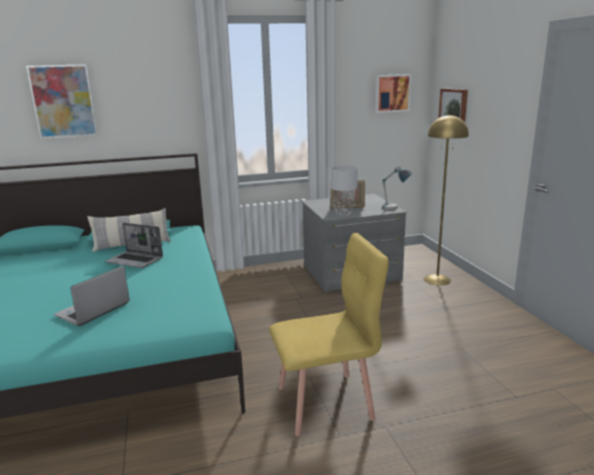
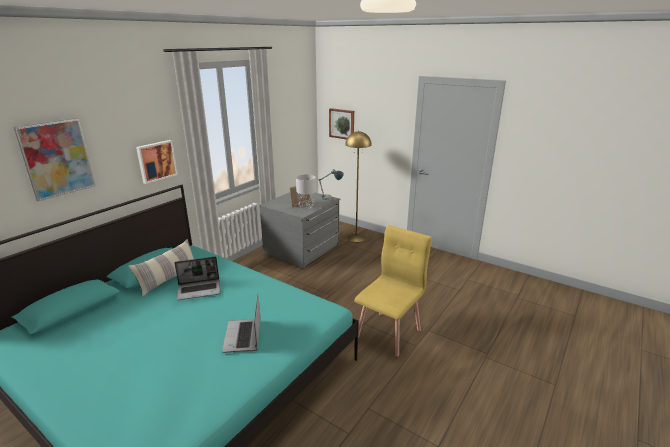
camera: 40 degrees left, 5 degrees up
picture [375,74,411,113] -> picture moved to [136,140,178,184]

